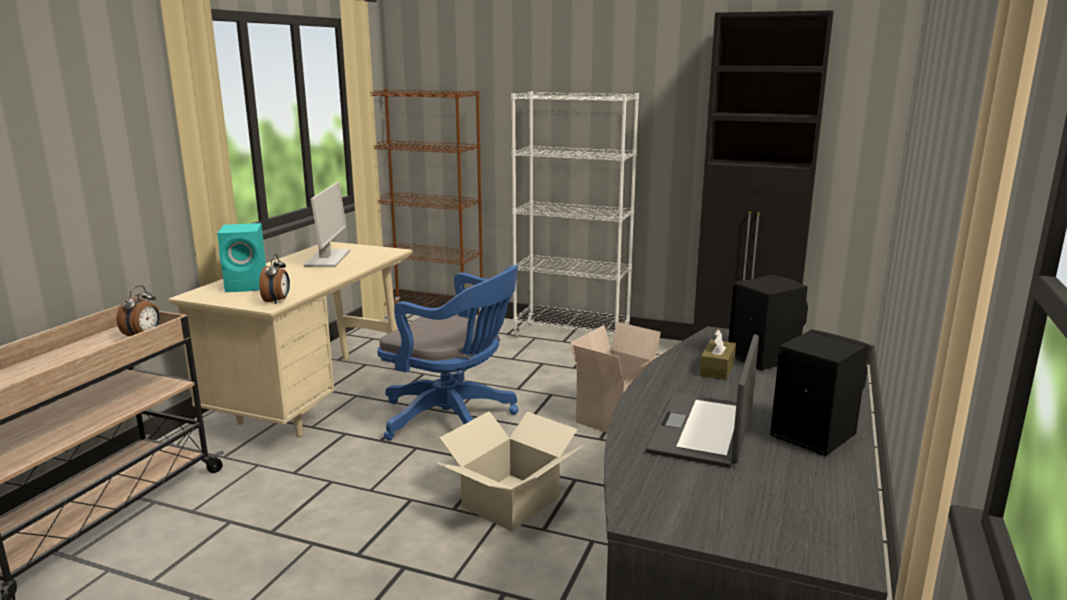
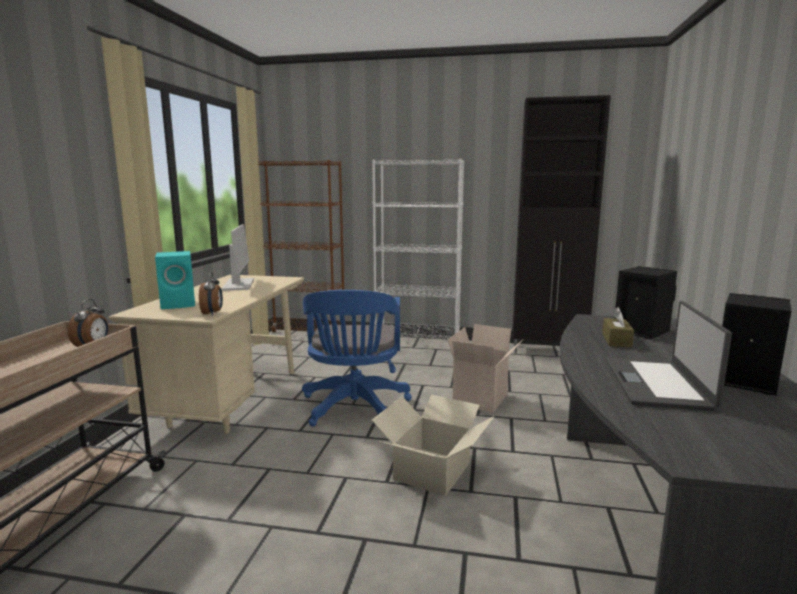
camera: 10 degrees left, 5 degrees down
blue office chair [377,265,518,440] -> blue office chair turned 75 degrees clockwise [302,290,412,427]

